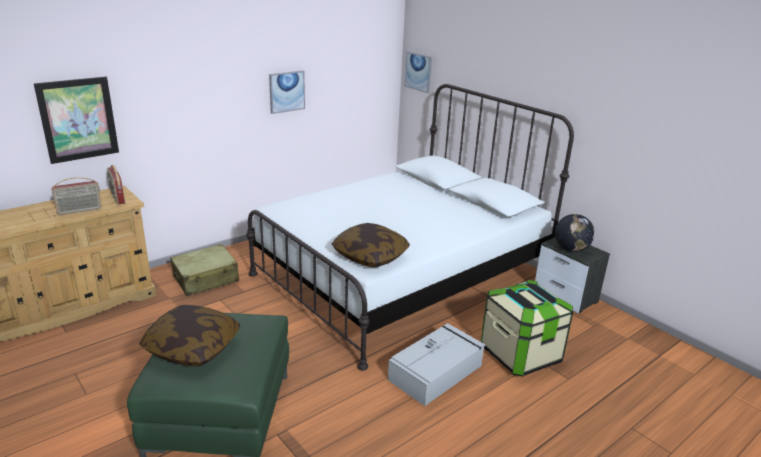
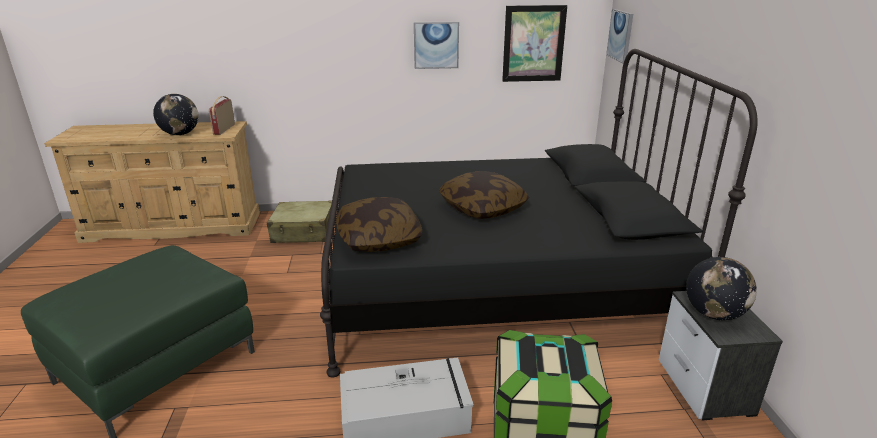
camera: 35 degrees right, 0 degrees up
picture [34,76,119,164] -> picture moved to [502,5,567,82]
radio [51,177,102,215] -> globe [153,94,199,135]
pillow [139,305,240,366] -> pillow moved to [439,171,529,219]
white bed [246,84,574,371] -> black bed [320,49,758,377]

